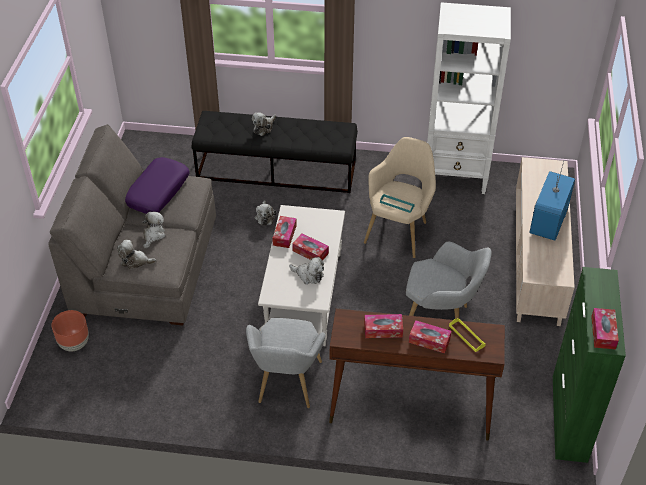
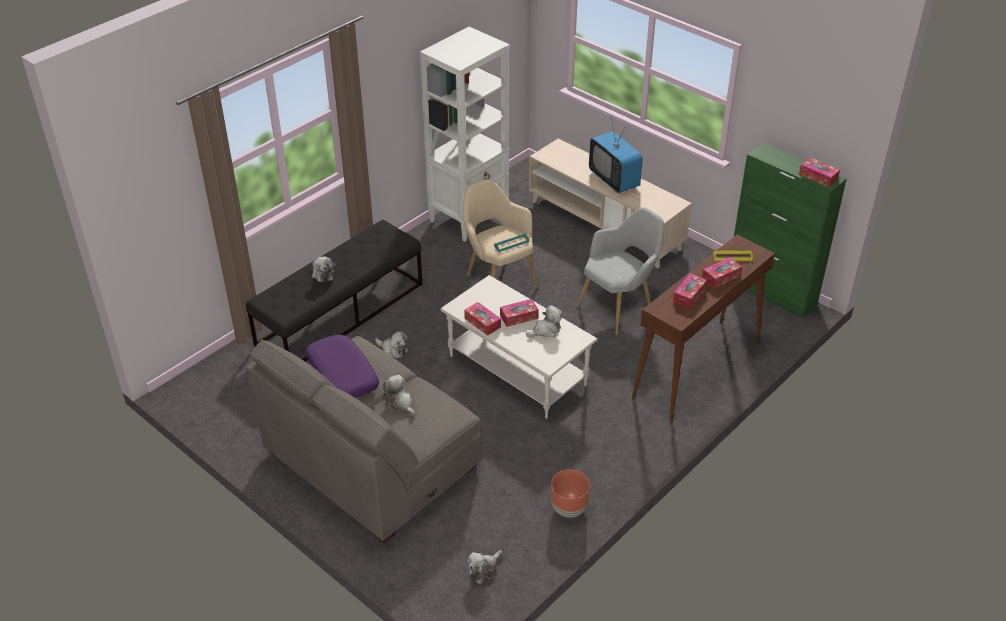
camera: 55 degrees left, 5 degrees down
brown planter [51,310,89,351] -> brown planter moved to [551,469,590,518]
plush toy [117,240,157,269] -> plush toy moved to [468,550,502,584]
grey armchair [246,318,325,408] -> none

